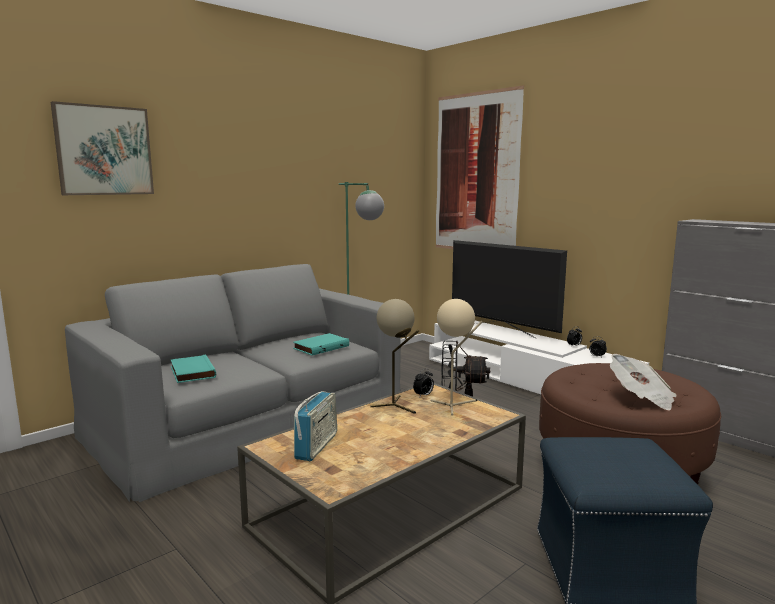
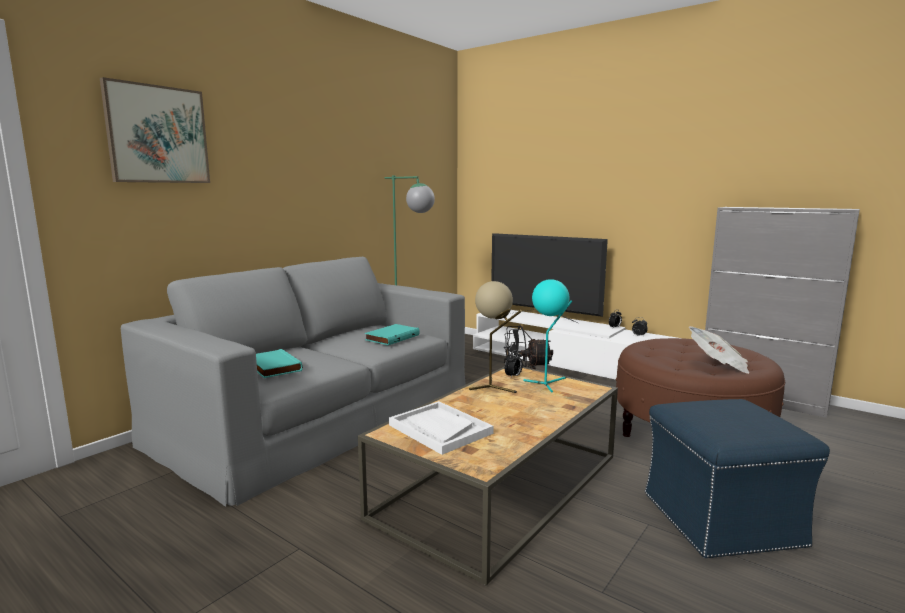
camera: 10 degrees left, 0 degrees up
radio [294,391,337,461] -> white tray [389,401,494,455]
beige table lamp [431,299,482,416] -> turquoise table lamp [523,279,572,392]
picture [436,85,524,249] -> none

